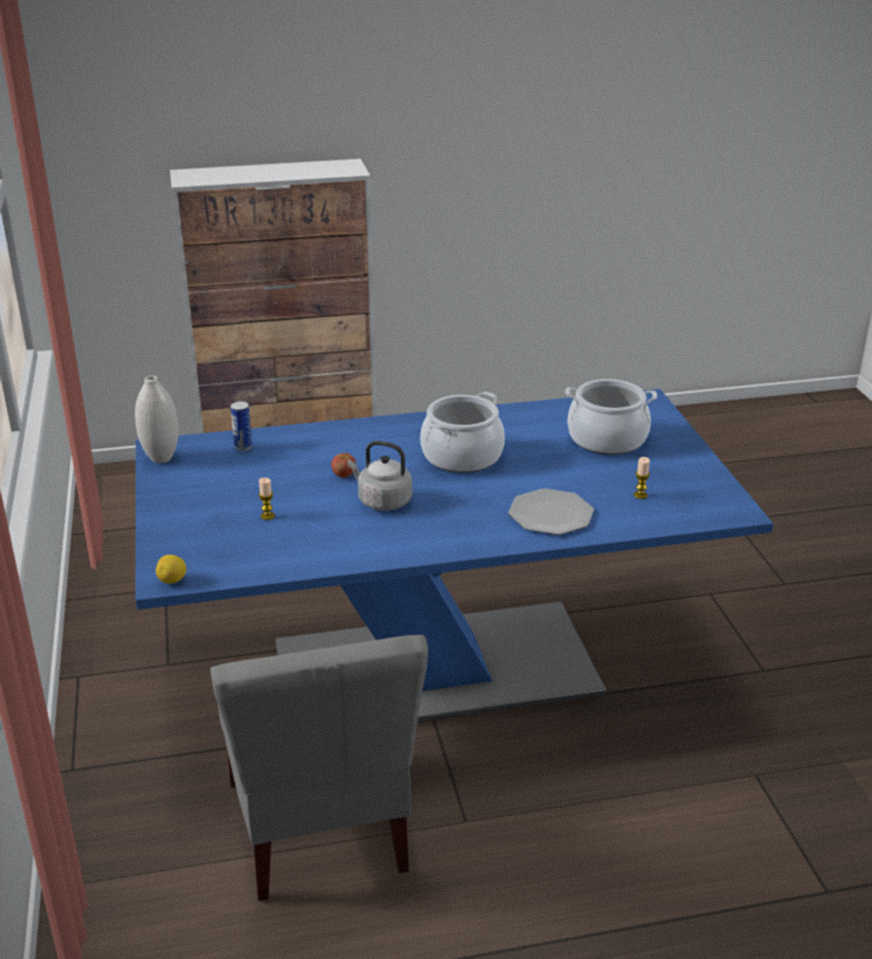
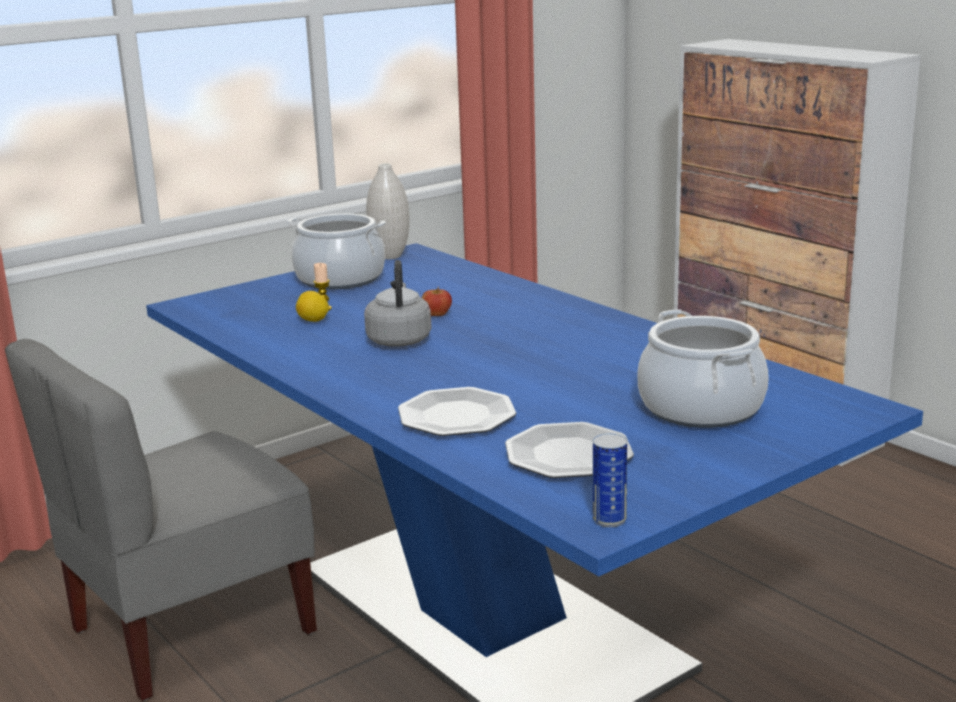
camera: 65 degrees right, 10 degrees down
lemon [156,555,186,584] -> lemon moved to [296,291,329,322]
can [230,401,252,451] -> can moved to [593,433,627,527]
cooking pot [420,392,505,473] -> cooking pot moved to [287,214,386,290]
candle [634,457,650,499] -> plate [505,422,634,478]

